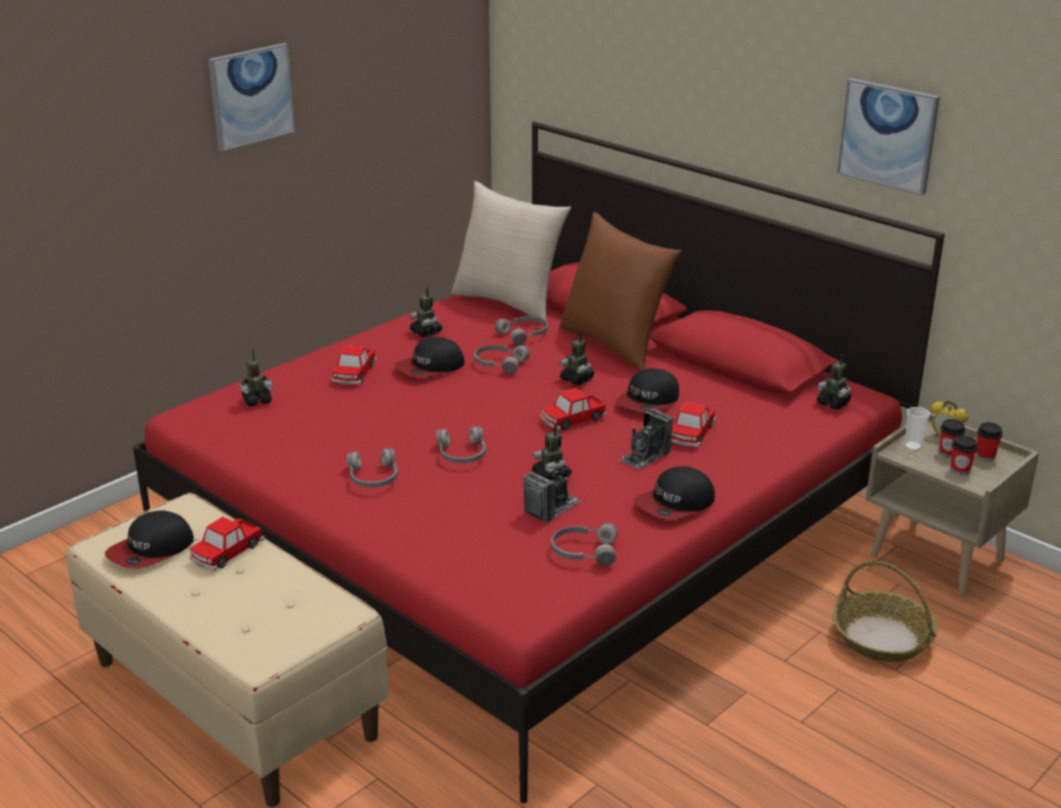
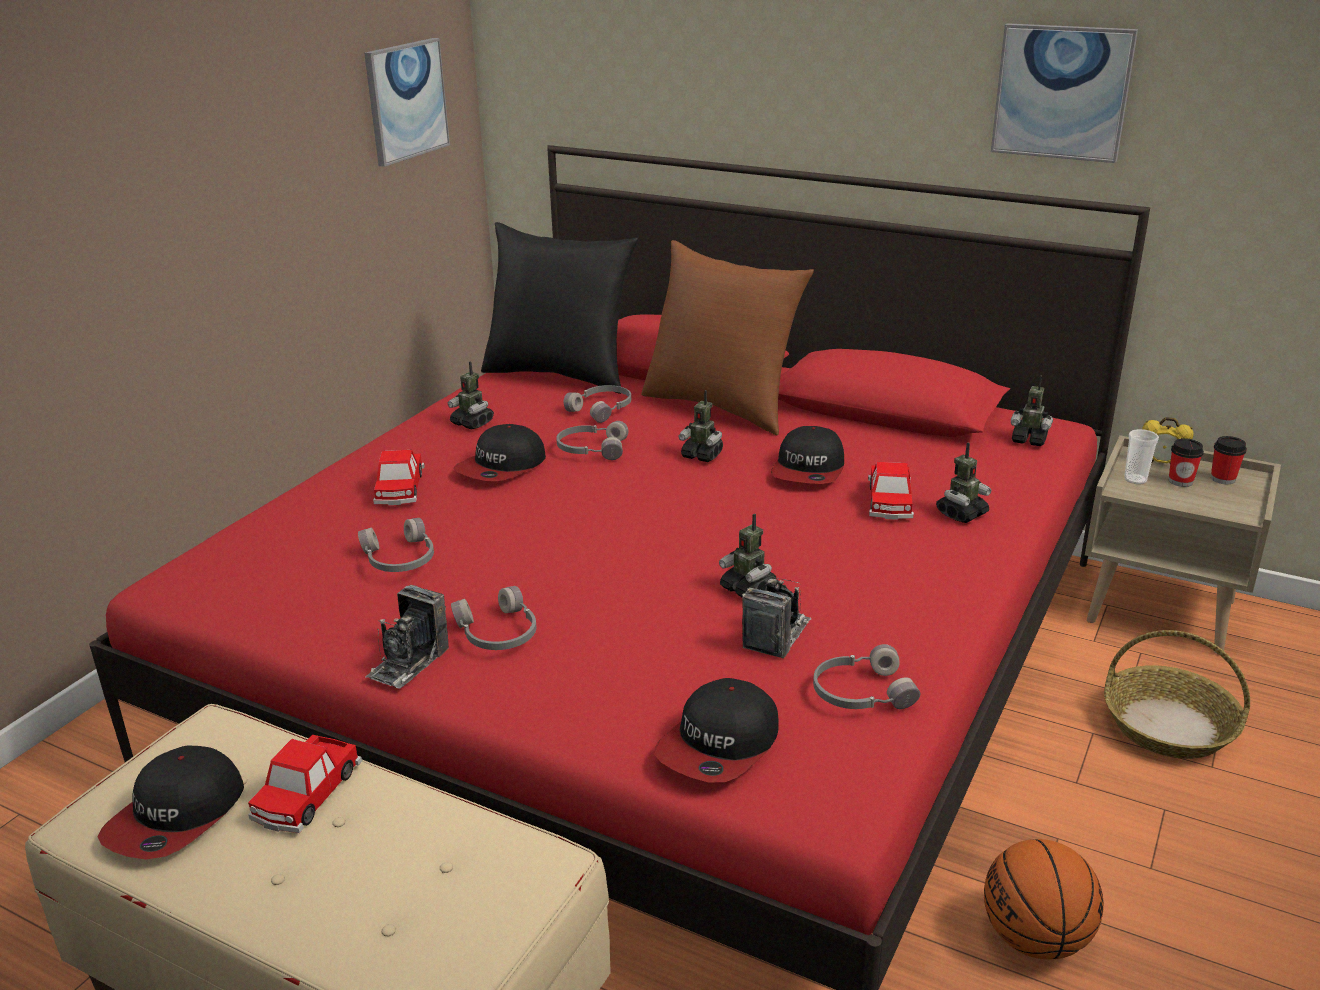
camera: 15 degrees left, 0 degrees up
picture [208,43,295,152] -> picture moved to [364,38,450,167]
toy robot [239,350,273,406] -> toy robot moved to [936,443,991,523]
grey headphones [436,427,486,463] -> grey headphones moved to [358,518,434,572]
beige pillow [451,181,571,320] -> black pillow [481,222,638,394]
toy car [541,388,607,431] -> none
camera [619,409,673,469] -> camera moved to [365,585,449,689]
cap [634,466,715,520] -> cap moved to [654,678,779,783]
cup [951,435,978,475] -> none
none -> basketball [984,839,1104,960]

